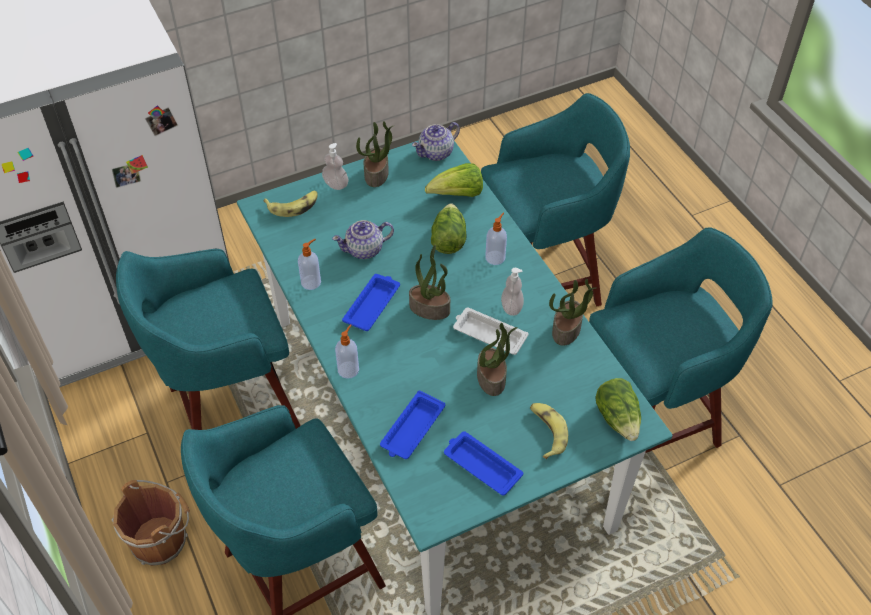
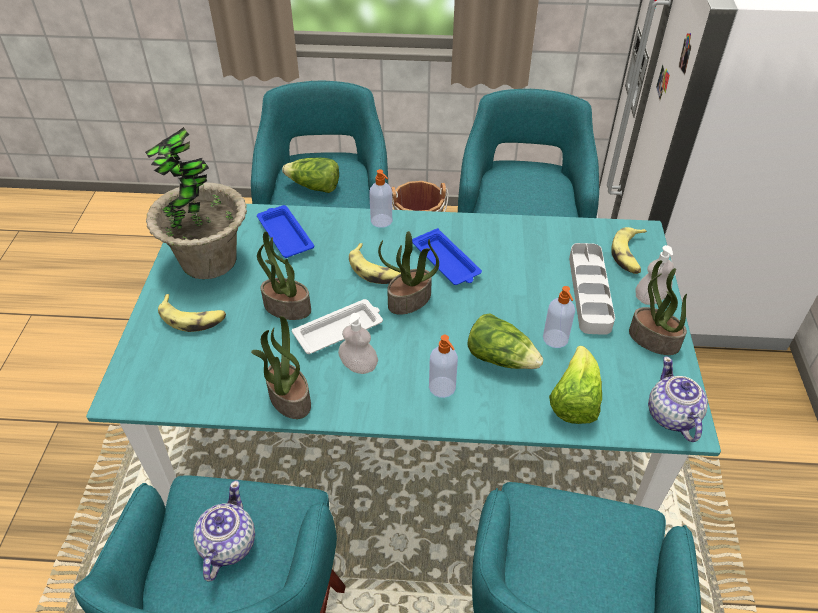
camera: 120 degrees right, 5 degrees down
soap dispenser [298,239,321,290] -> soap dispenser moved to [543,286,575,348]
teapot [332,220,394,259] -> teapot moved to [193,481,255,582]
blue tray [444,431,523,496] -> potted plant [145,127,247,279]
lettuce [595,378,641,441] -> lettuce moved to [282,158,339,193]
none -> banana [349,243,401,284]
none -> grey tray [569,243,615,335]

